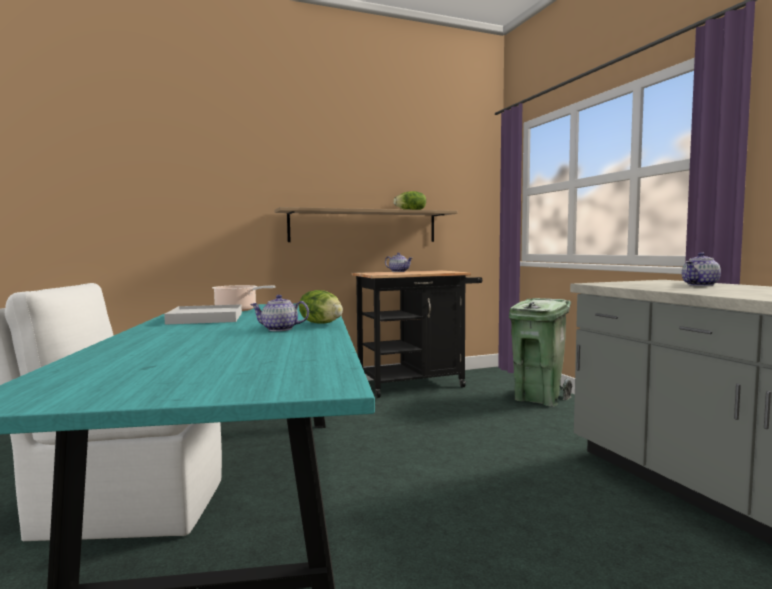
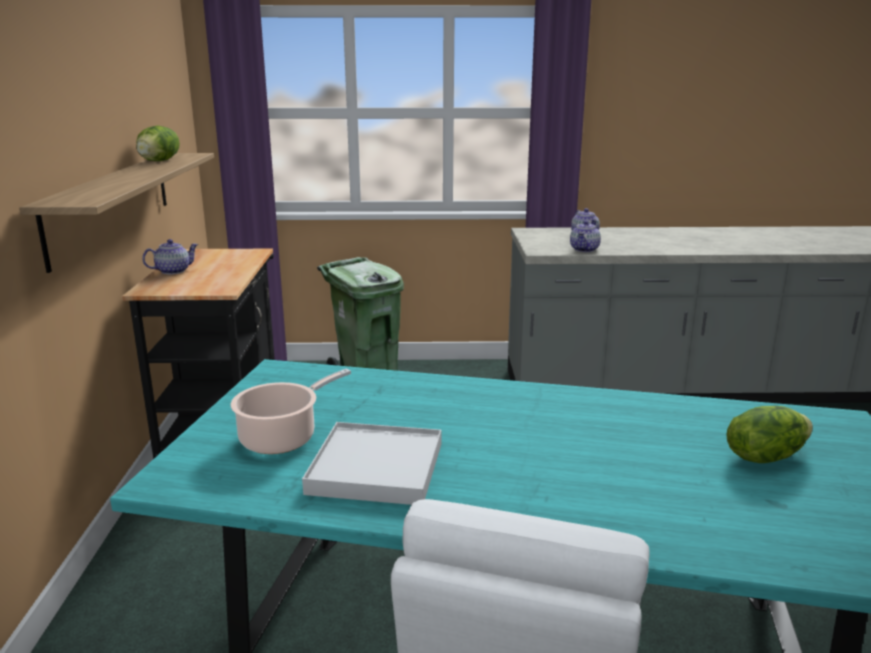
camera: 70 degrees left, 15 degrees up
teapot [250,295,309,331] -> teapot moved to [570,220,601,252]
lettuce [299,290,343,323] -> lettuce moved to [726,406,813,463]

